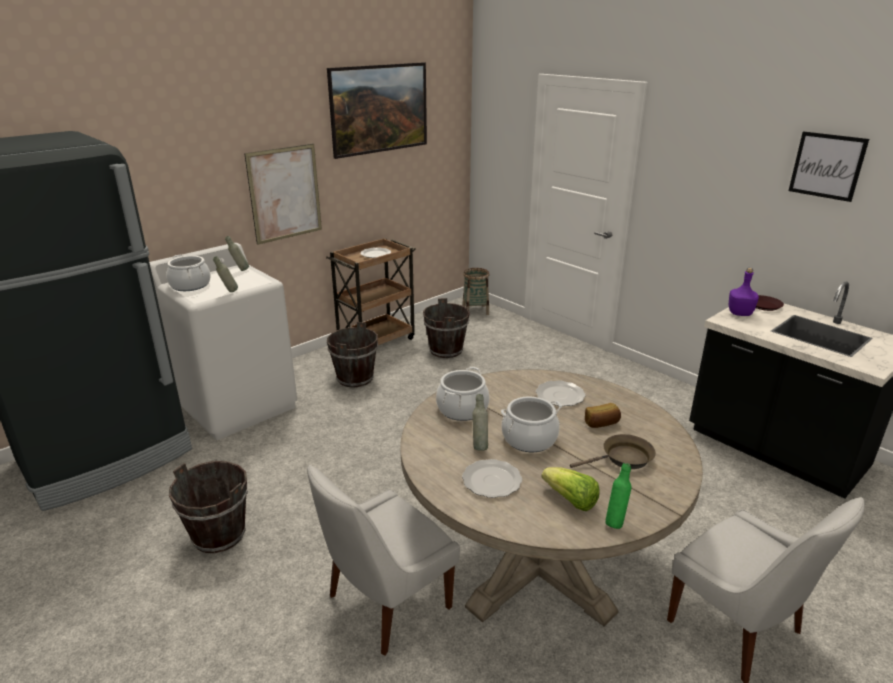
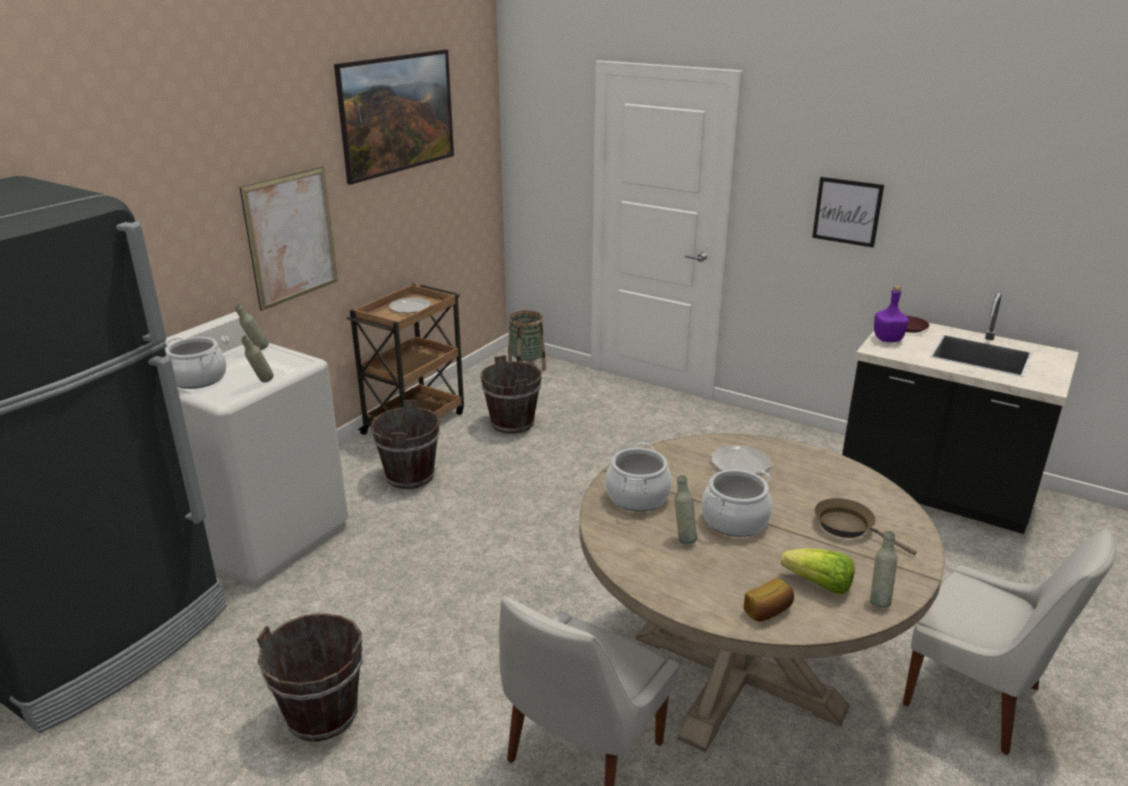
camera: 15 degrees left, 0 degrees up
plate [462,459,522,498] -> none
brown frying pan [570,434,656,469] -> brown frying pan turned 105 degrees counterclockwise [814,498,916,555]
bread [585,403,621,428] -> bread moved to [744,578,794,622]
green bottle [605,463,632,529] -> grey bottle [870,531,897,608]
picture [789,131,869,202] -> picture moved to [812,177,884,248]

